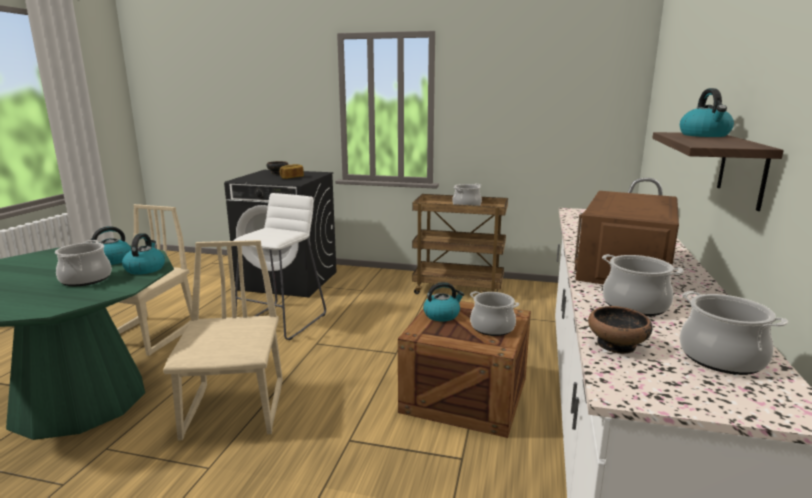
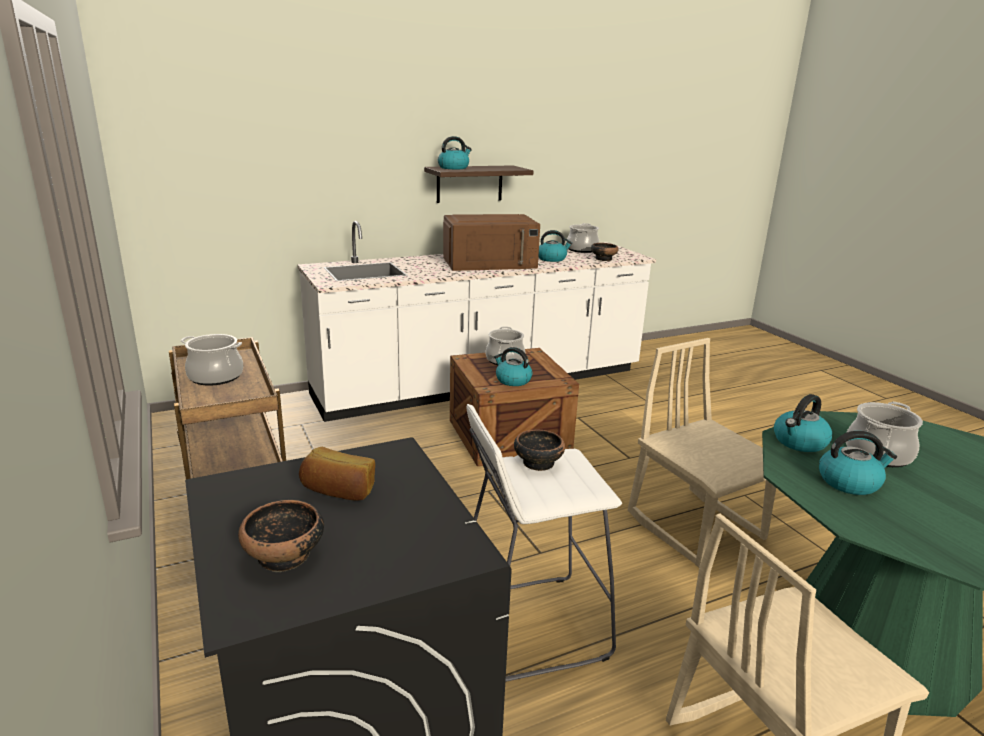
camera: 130 degrees left, 5 degrees up
beige chair [163,240,283,441] -> beige chair turned 105 degrees clockwise [628,338,776,567]
cooking pot [602,254,684,316] -> kettle [538,230,572,262]
none -> bowl [514,430,565,471]

